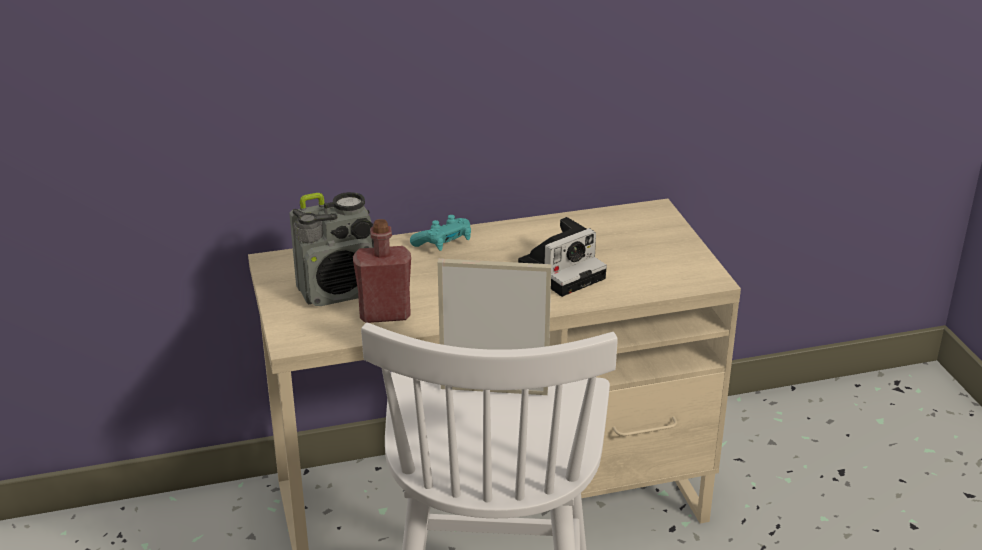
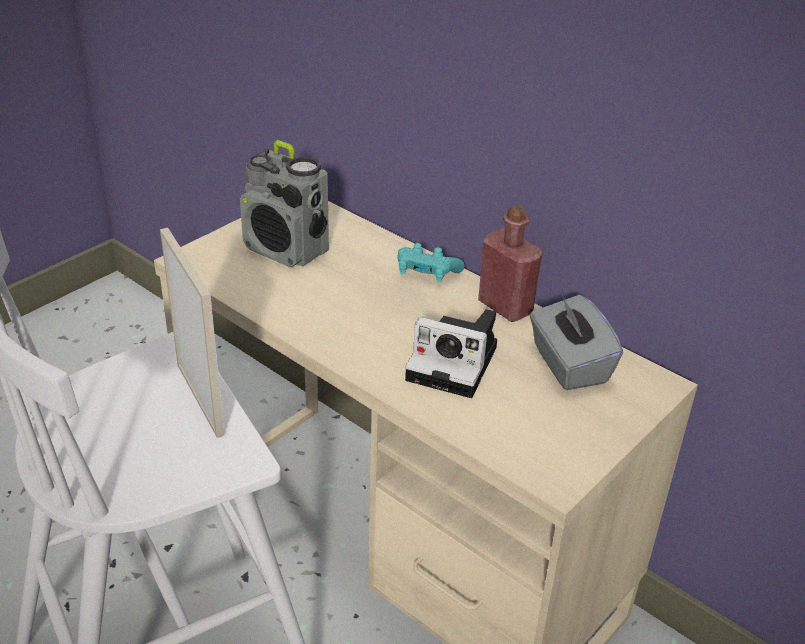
camera: 55 degrees right, 5 degrees up
red bottle [353,219,411,323] -> red bottle moved to [478,205,543,322]
none -> grey tissue box [530,295,623,390]

